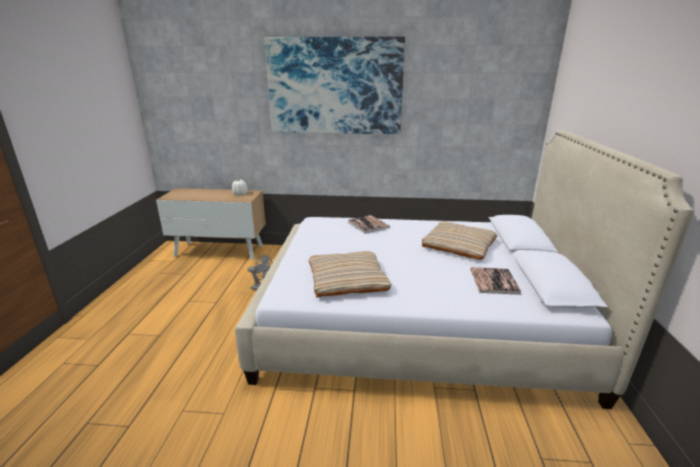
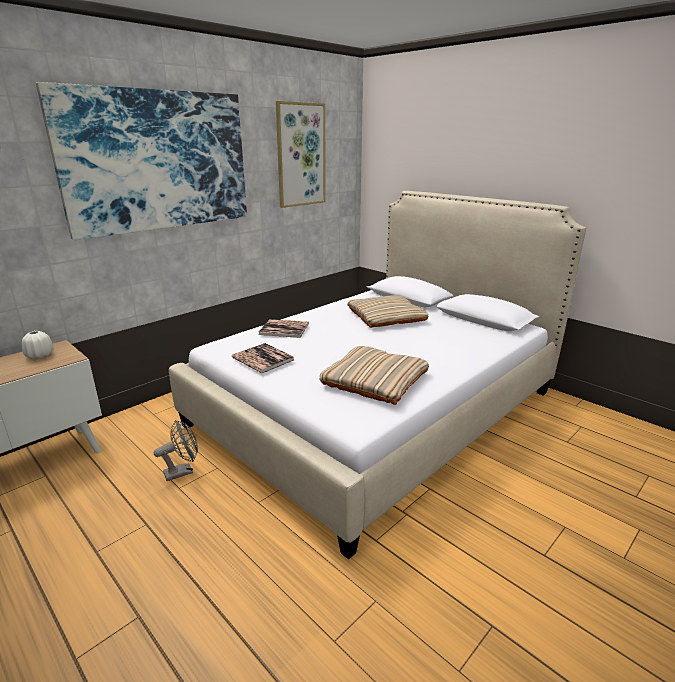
camera: 50 degrees left, 0 degrees up
book [470,267,522,295] -> book moved to [232,343,294,373]
none -> picture [276,101,325,208]

